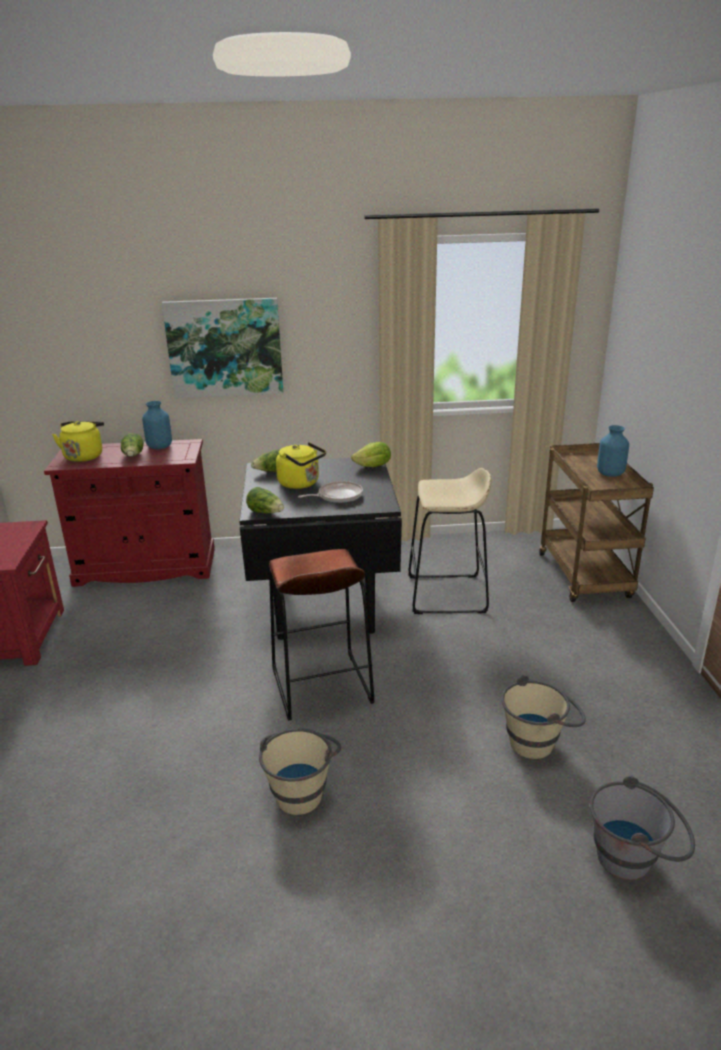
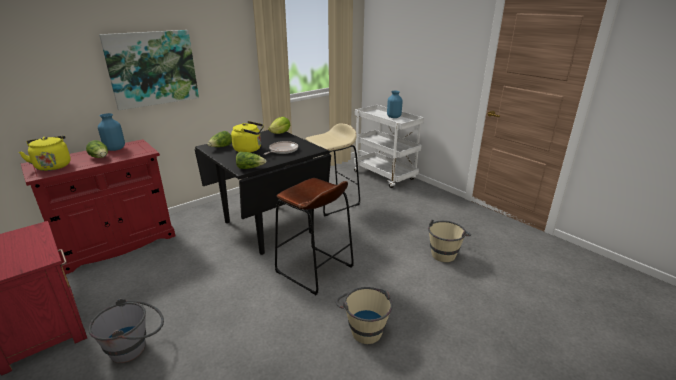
camera: 35 degrees left, 0 degrees up
brown cart [539,443,654,602] -> white cart [354,105,424,188]
grey bucket [590,776,695,880] -> grey bucket moved to [89,298,164,363]

